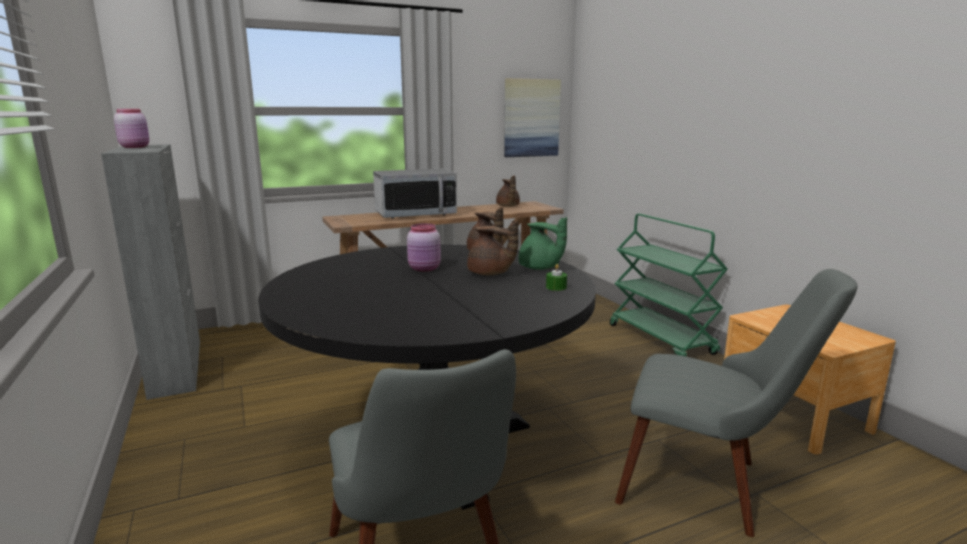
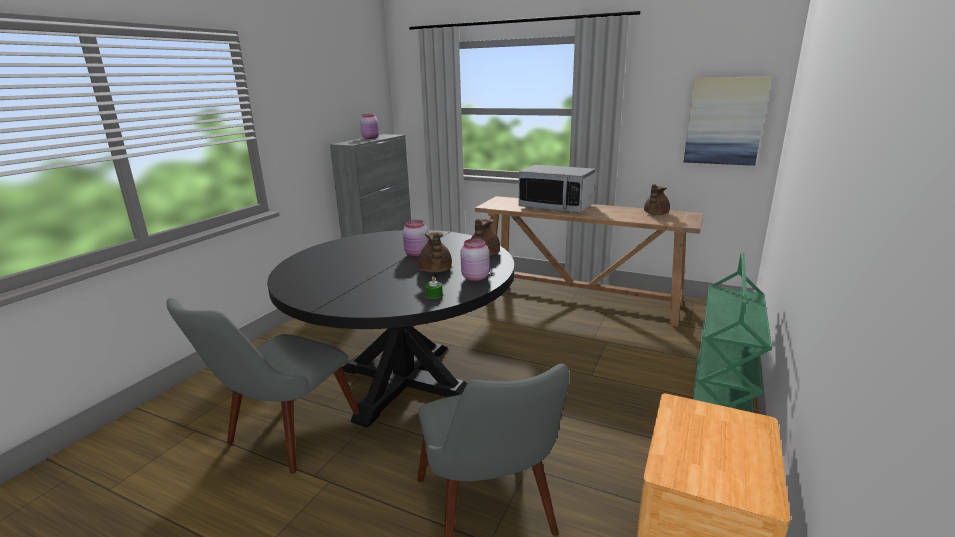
camera: 50 degrees right, 5 degrees up
green teapot [518,217,567,270] -> pink jar [460,238,490,281]

